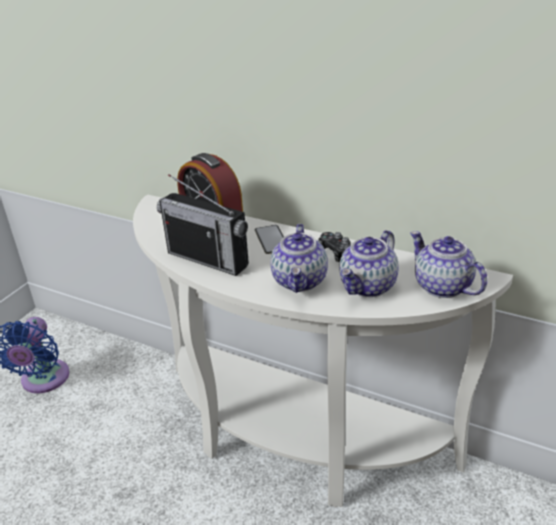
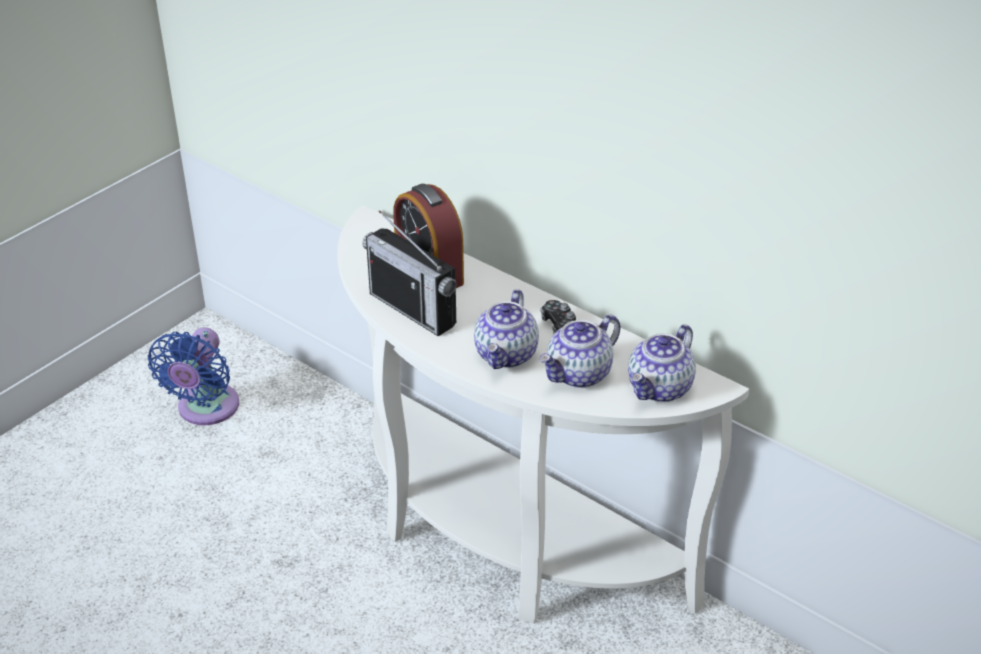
camera: 10 degrees right, 5 degrees up
phone [255,225,284,254] -> none
teapot [410,231,488,298] -> teapot turned 120 degrees counterclockwise [628,324,696,402]

